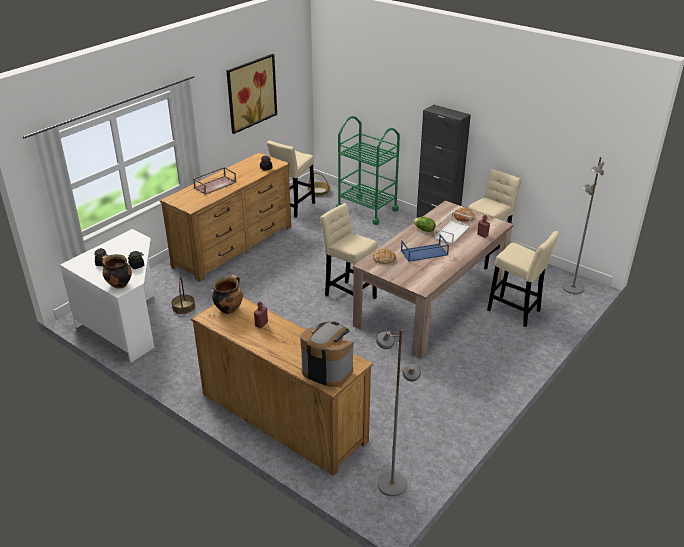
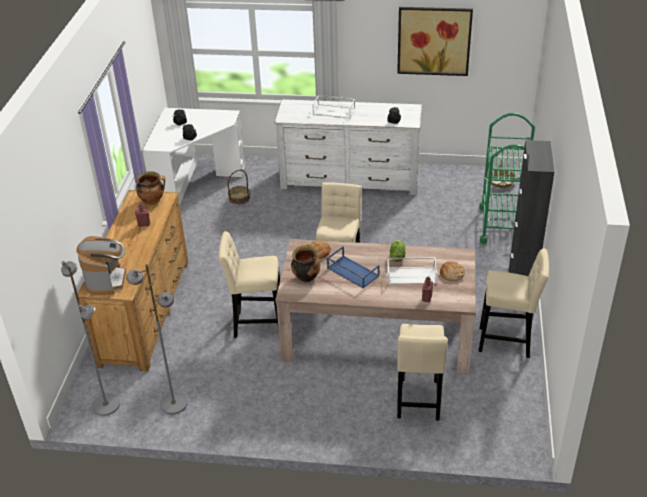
camera: 60 degrees right, 5 degrees up
cooking pot [101,254,132,289] -> cooking pot moved to [291,243,320,283]
brown dresser [159,152,291,282] -> white dresser [274,99,422,195]
brown tray [193,167,237,195] -> white tray [313,95,355,119]
beige stool [267,141,315,218] -> beige stool moved to [218,231,280,338]
grey floor lamp [562,157,604,294] -> grey floor lamp moved to [126,264,188,414]

